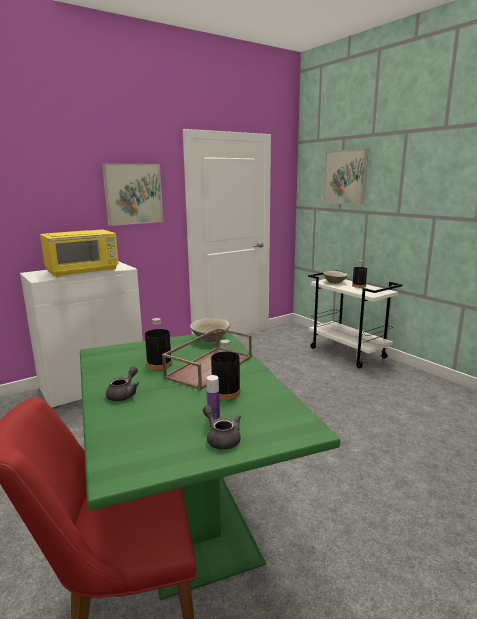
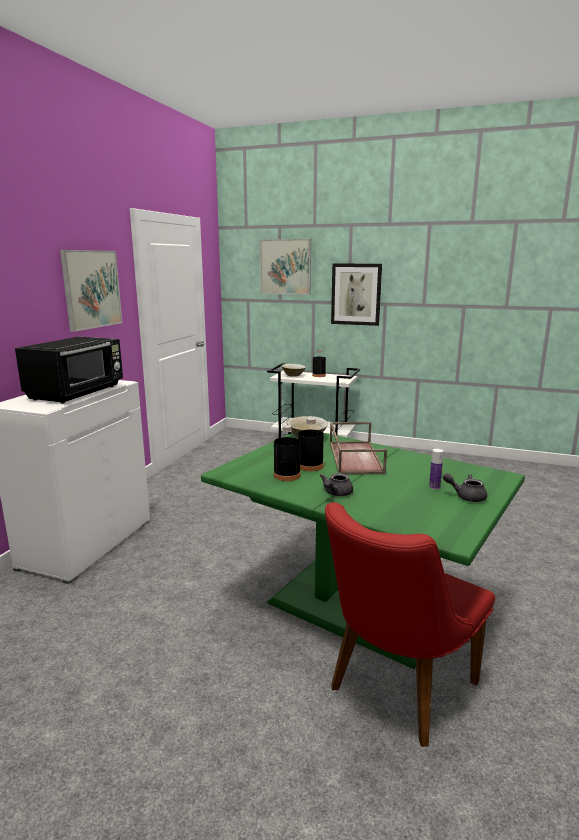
camera: 35 degrees left, 0 degrees up
yellow microwave [40,229,119,277] -> black microwave [15,336,123,404]
grey teapot [106,366,139,401] -> grey teapot turned 135 degrees counterclockwise [320,473,353,496]
black bottle [211,340,240,400] -> black bottle moved to [274,425,301,481]
none -> picture [331,264,382,326]

